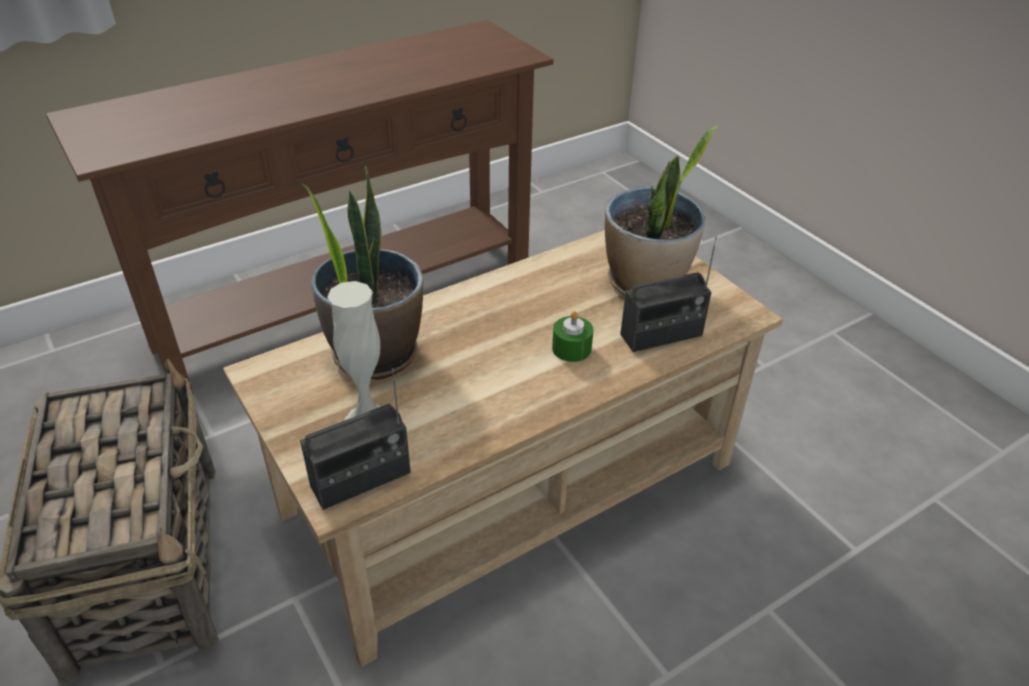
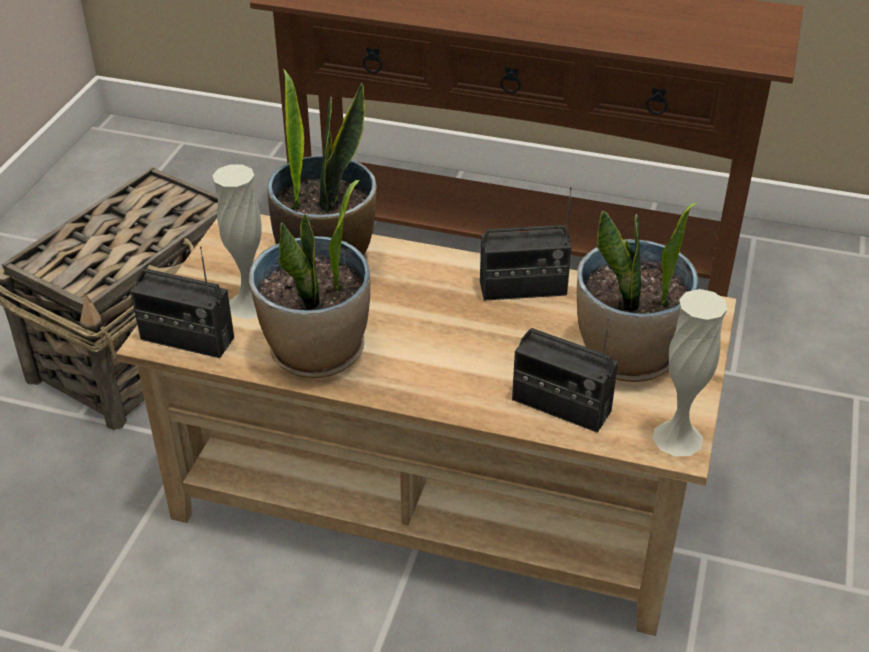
camera: 50 degrees right, 0 degrees up
green candle [552,311,593,362] -> none
none -> potted plant [249,180,370,378]
none -> radio [480,187,572,301]
none -> white vase [653,289,727,456]

